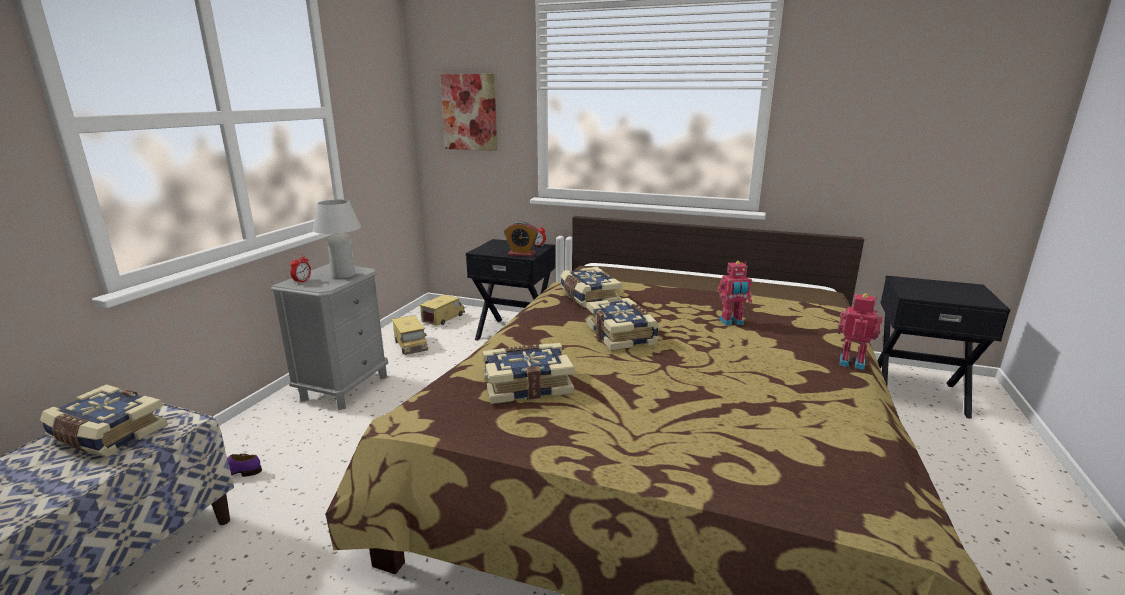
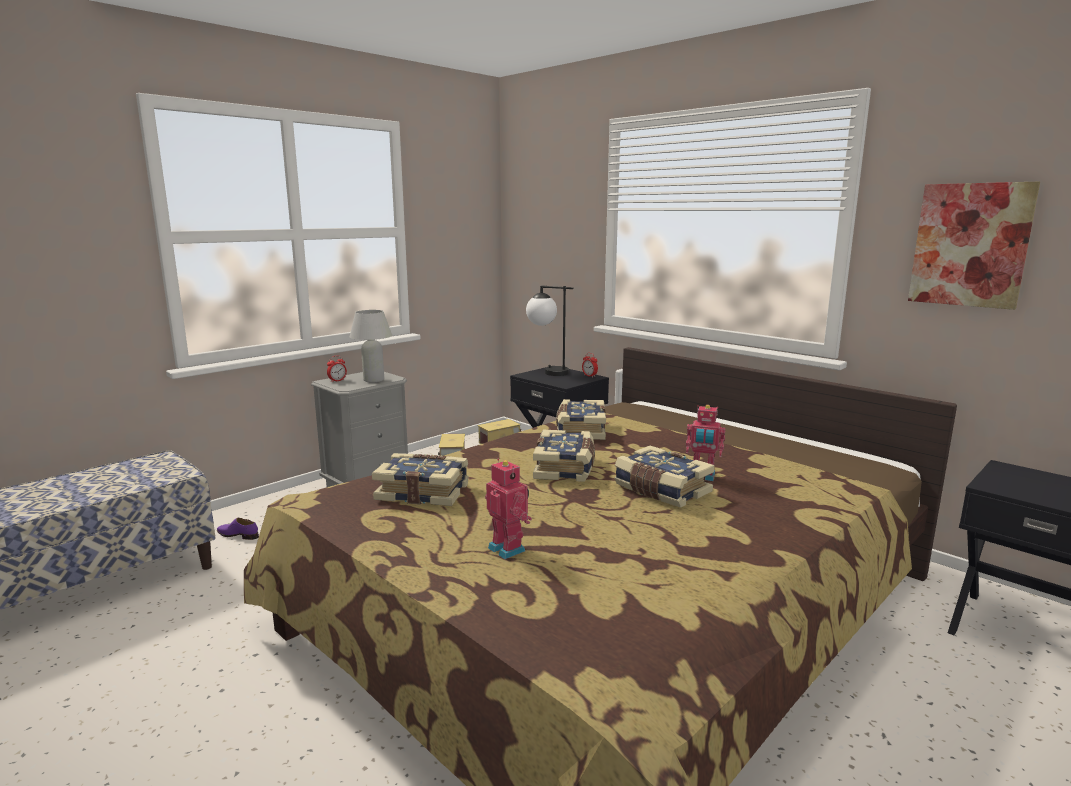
camera: 25 degrees right, 5 degrees down
book [40,384,168,457] -> book moved to [614,446,715,508]
picture [440,74,497,151] -> picture moved to [908,182,1040,310]
alarm clock [504,221,538,257] -> none
toy robot [837,293,883,370] -> toy robot moved to [485,459,532,559]
none -> table lamp [526,285,573,376]

